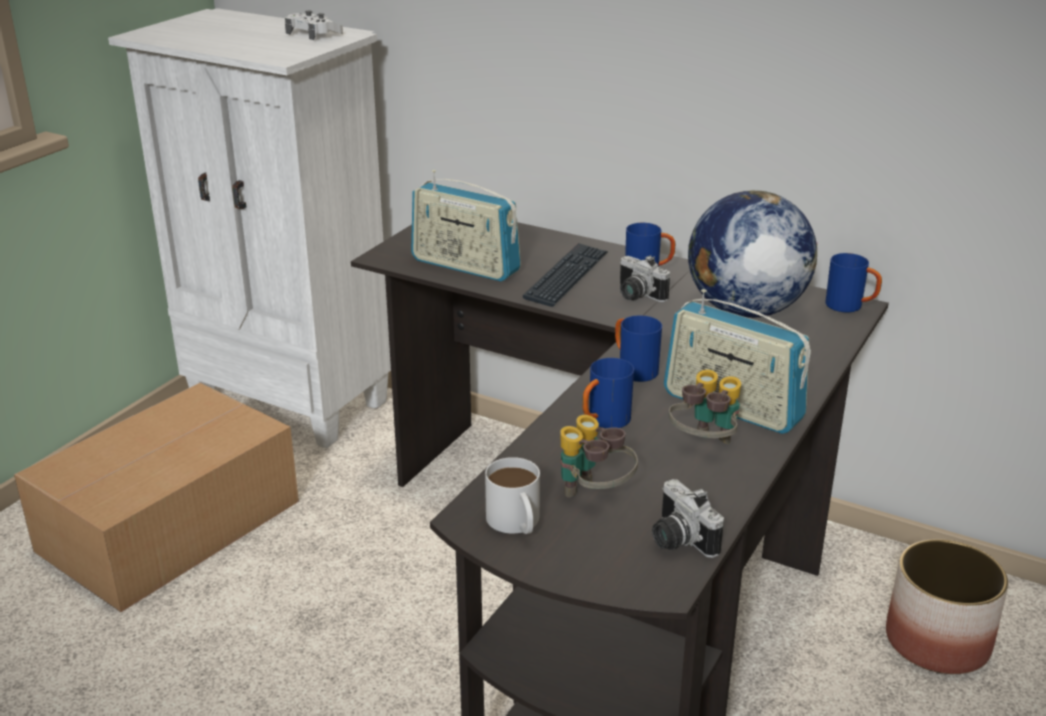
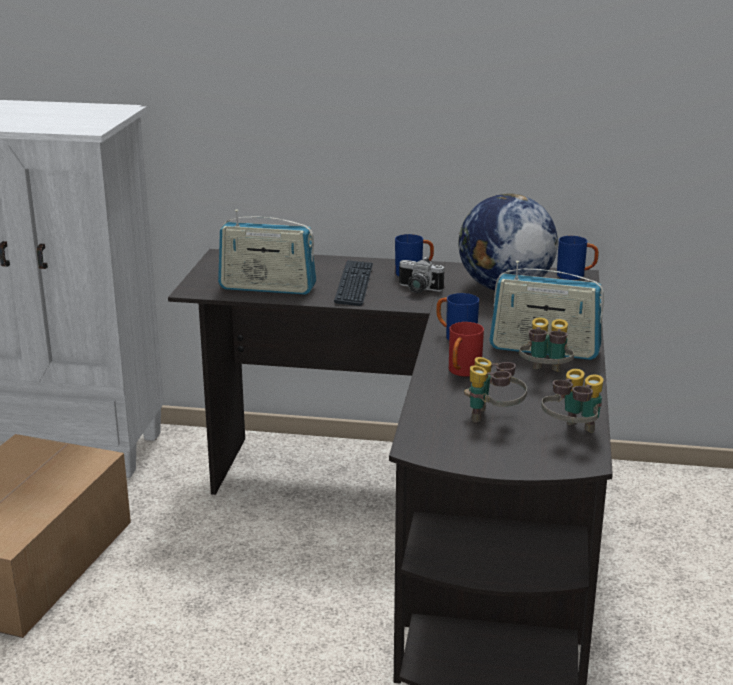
camera: 20 degrees left, 5 degrees down
white game controller [285,11,343,40] -> none
white mug [485,457,540,534] -> none
blue mug [582,358,634,428] -> red mug [449,322,484,377]
camera [652,479,724,558] -> binoculars [541,369,603,433]
planter [886,539,1009,674] -> none

